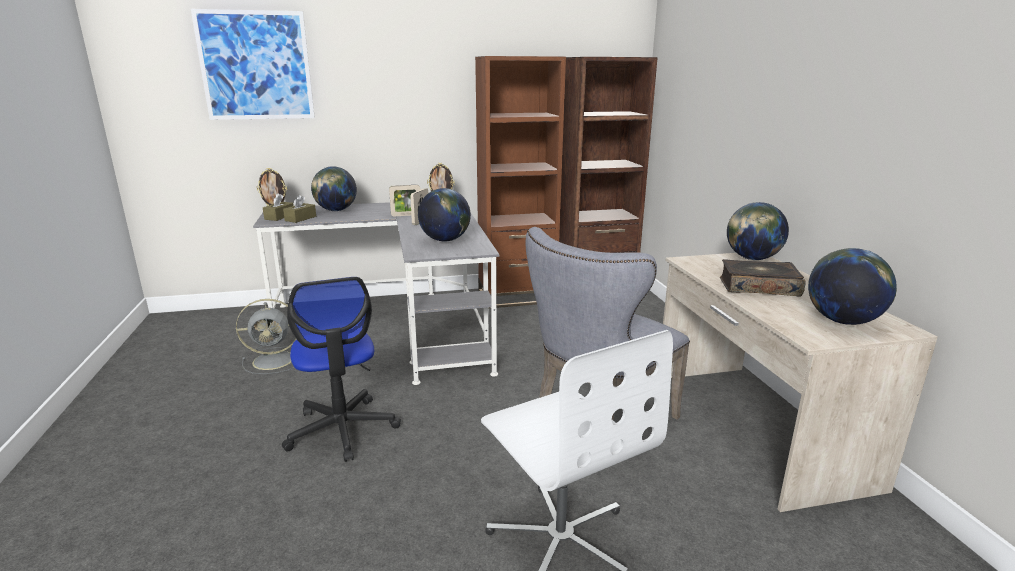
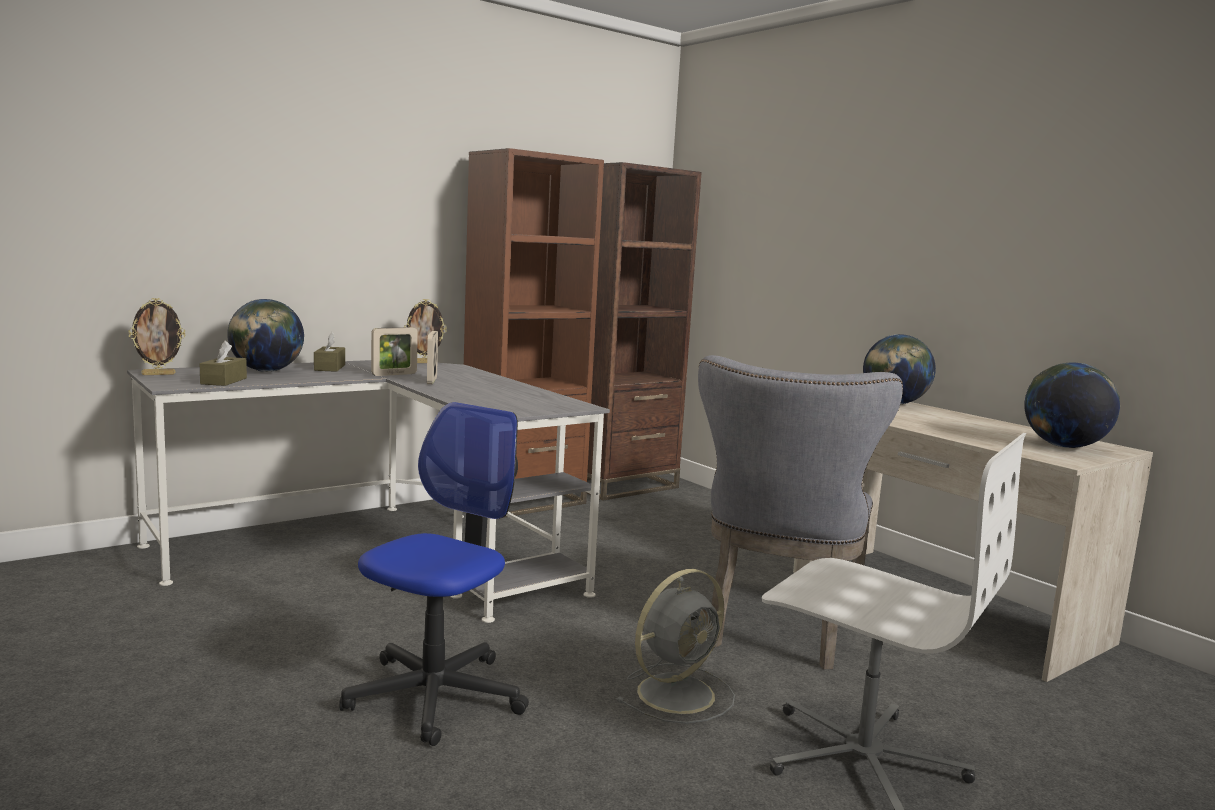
camera: 25 degrees left, 10 degrees down
picture [191,9,315,120] -> none
grey fan [236,299,296,374] -> grey fan moved to [616,569,735,724]
brown tissue box [263,193,294,221] -> brown tissue box moved to [314,332,345,372]
office chair [282,277,401,462] -> office chair turned 105 degrees counterclockwise [339,402,529,746]
globe [418,188,471,242] -> none
book [720,259,805,297] -> none

